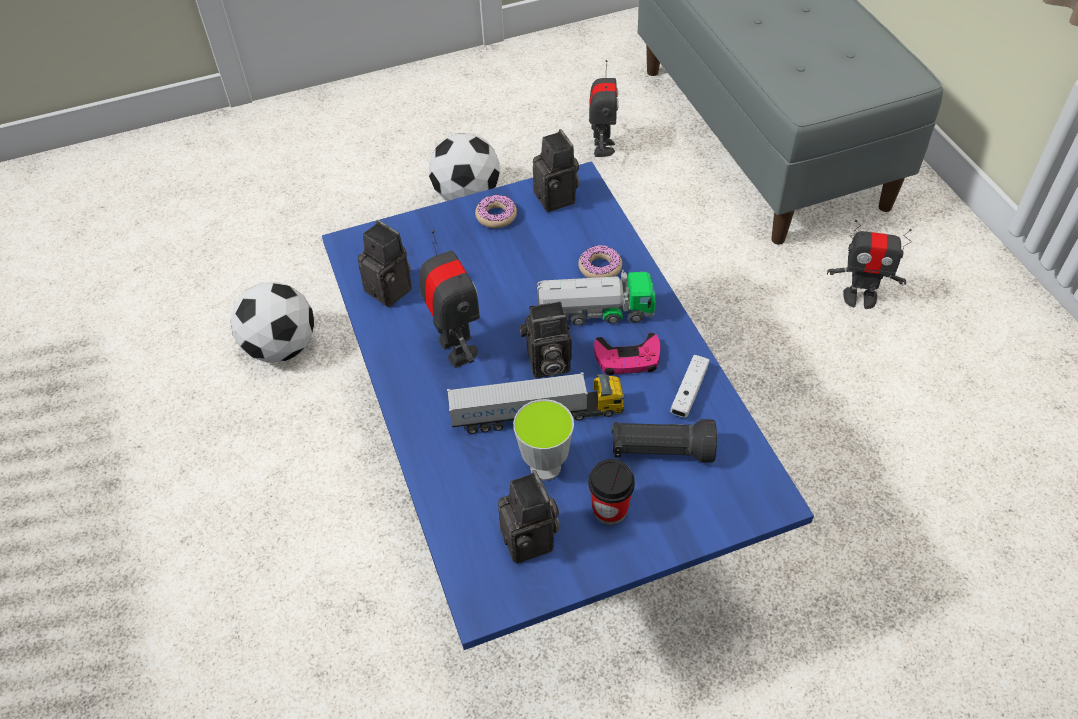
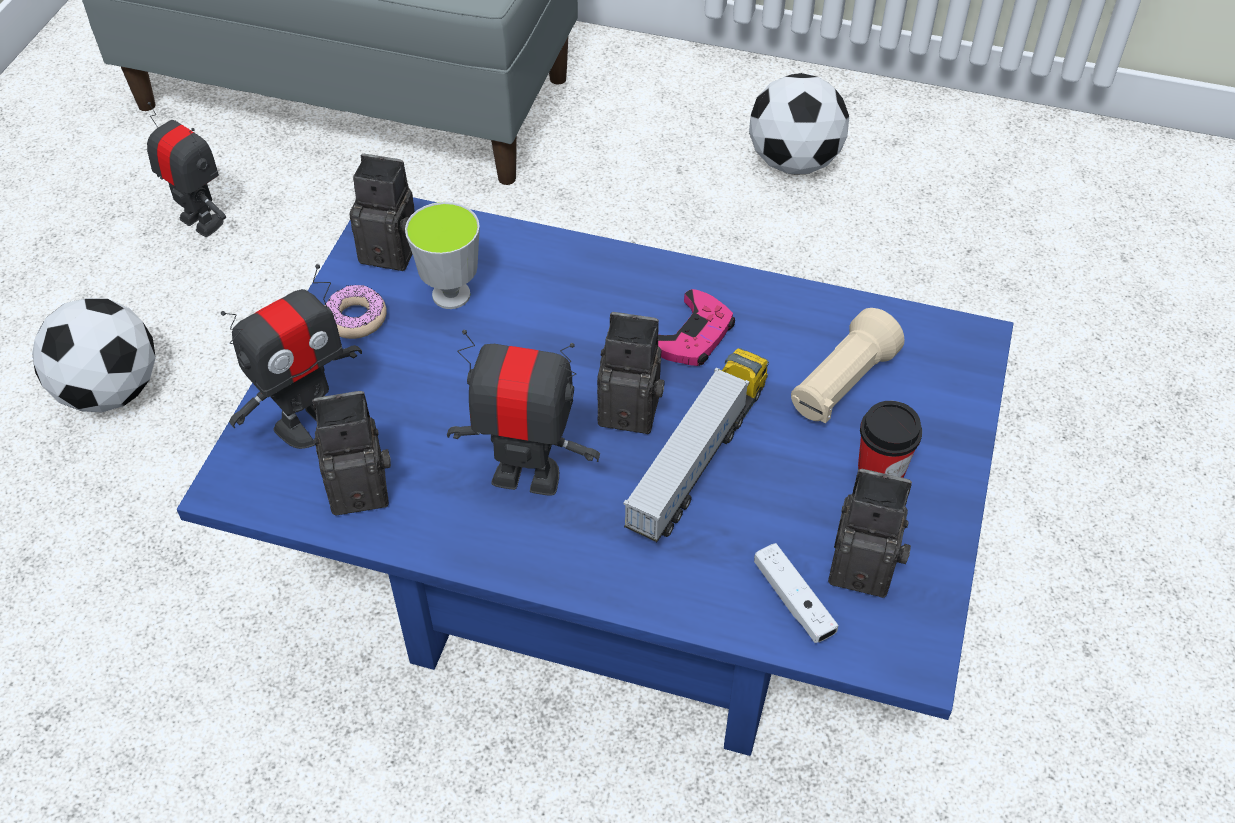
camera: 55 degrees left, 0 degrees up
football [230,282,314,363] -> football moved to [749,73,849,175]
cup [513,399,574,481] -> cup moved to [405,202,480,309]
camera [520,301,572,378] -> camera turned 105 degrees counterclockwise [597,312,665,434]
toy truck [537,269,656,326] -> none
donut [578,245,622,278] -> none
black flashlight [612,419,717,463] -> beige flashlight [791,308,904,423]
white game controller [670,355,709,417] -> white game controller moved to [754,543,838,643]
toy robot [827,220,912,309] -> toy robot moved to [221,264,362,449]

